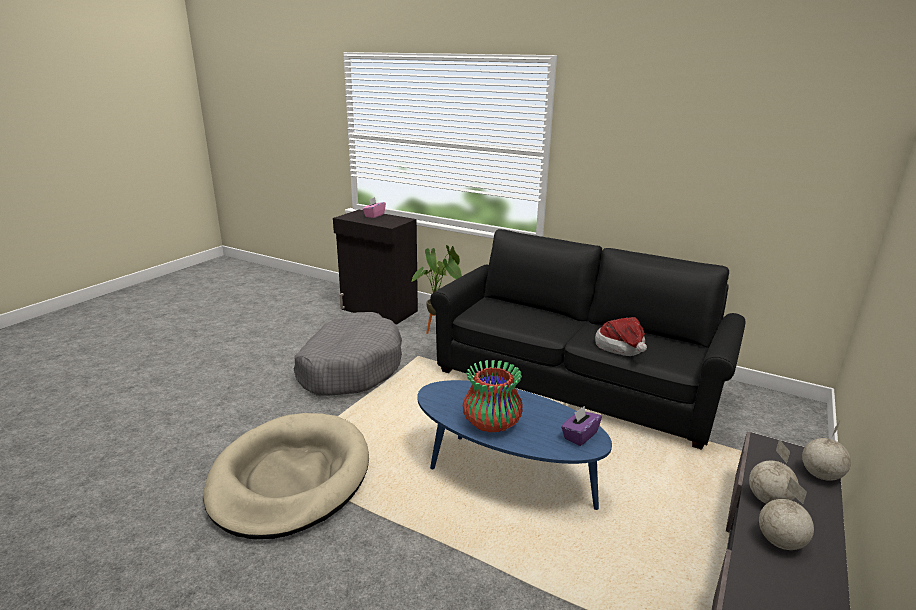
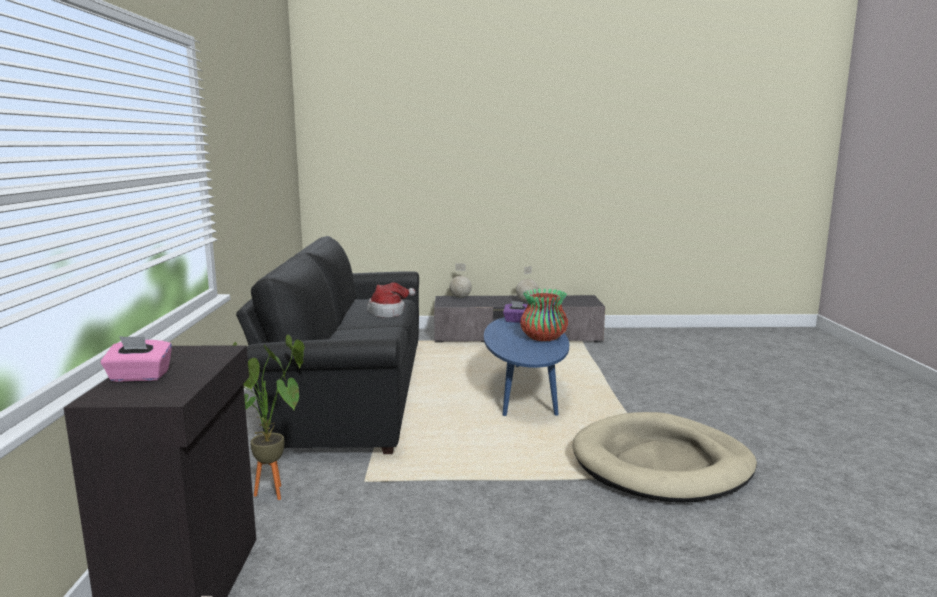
camera: 120 degrees left, 10 degrees down
grey dog bed [294,312,402,396] -> none
globe [749,439,799,504] -> none

